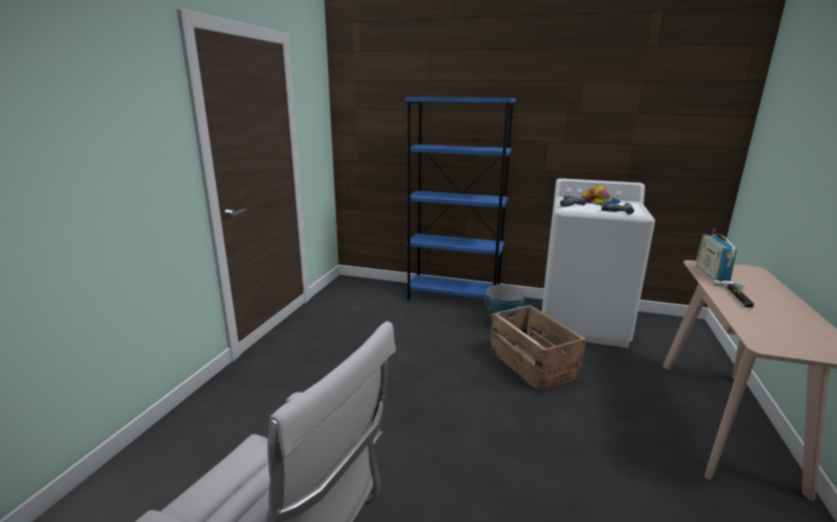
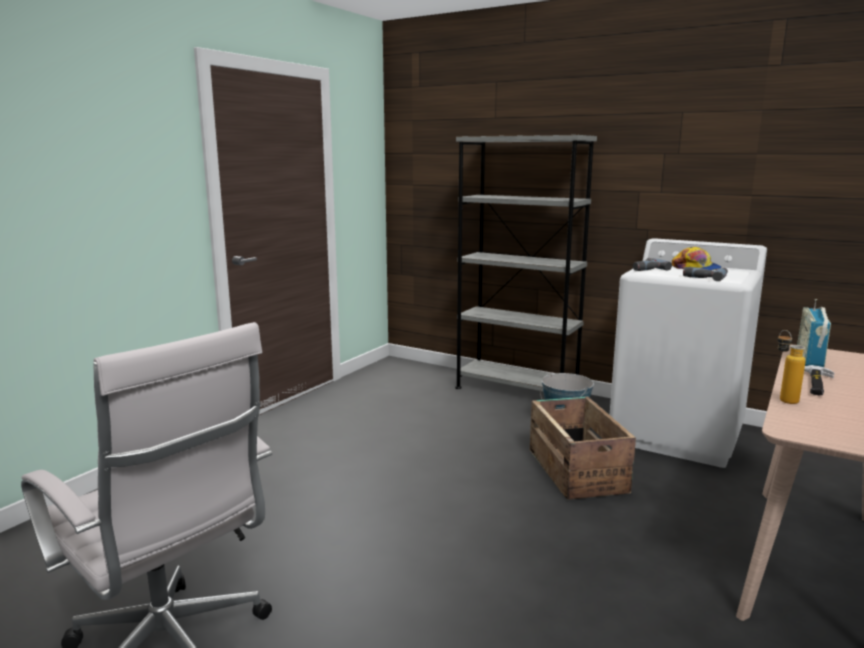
camera: 15 degrees right, 5 degrees down
blue bookcase [405,97,516,301] -> grey bookcase [455,135,597,392]
none -> bottle [778,330,806,404]

